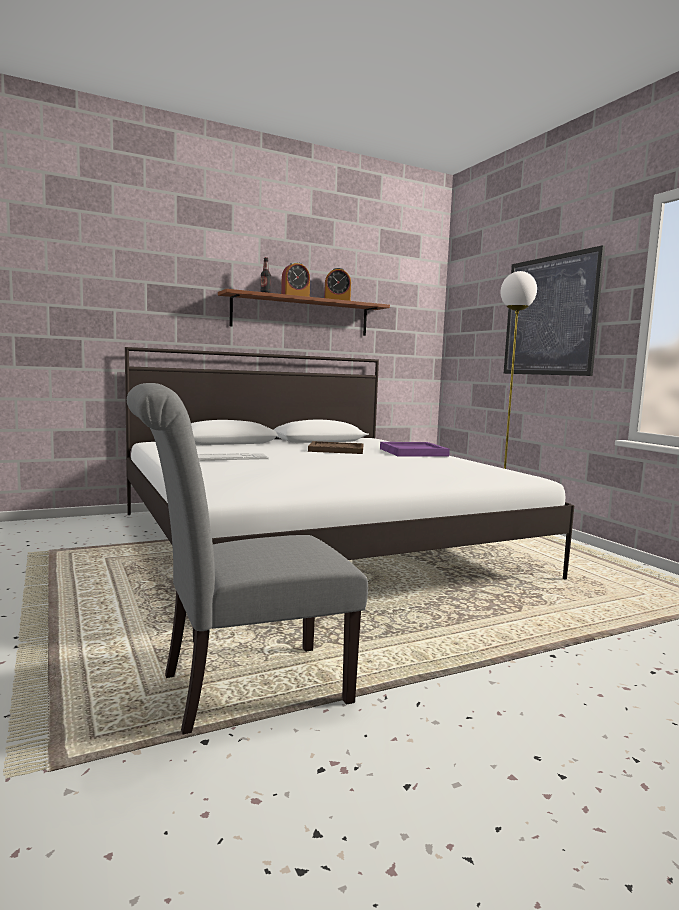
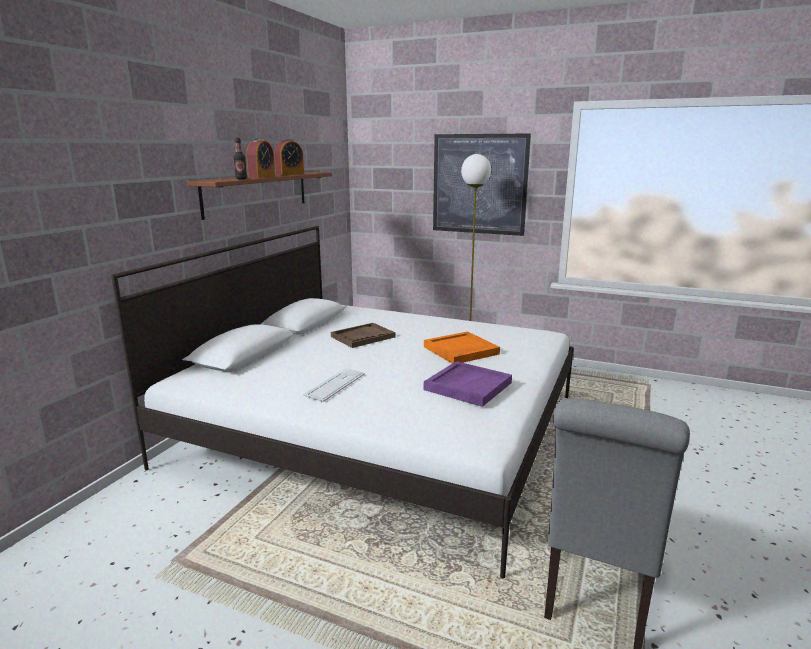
camera: 40 degrees left, 10 degrees up
purple tray [380,442,450,457] -> purple tray moved to [424,361,512,407]
none -> orange tray [424,331,500,363]

